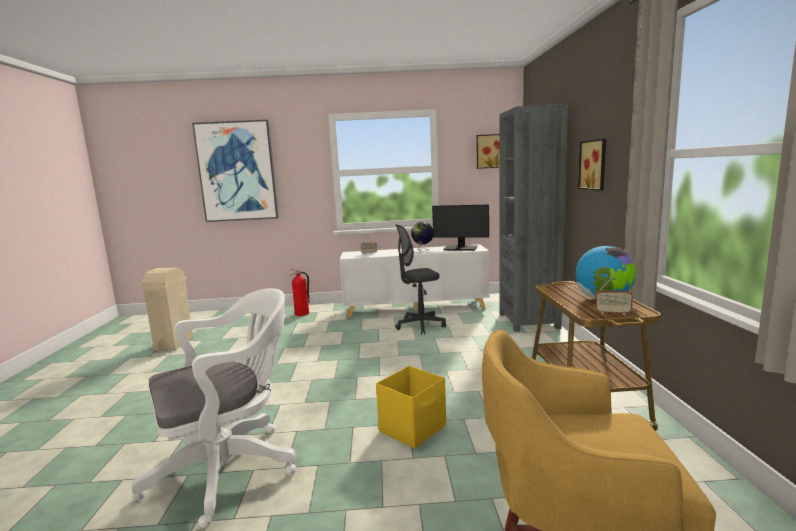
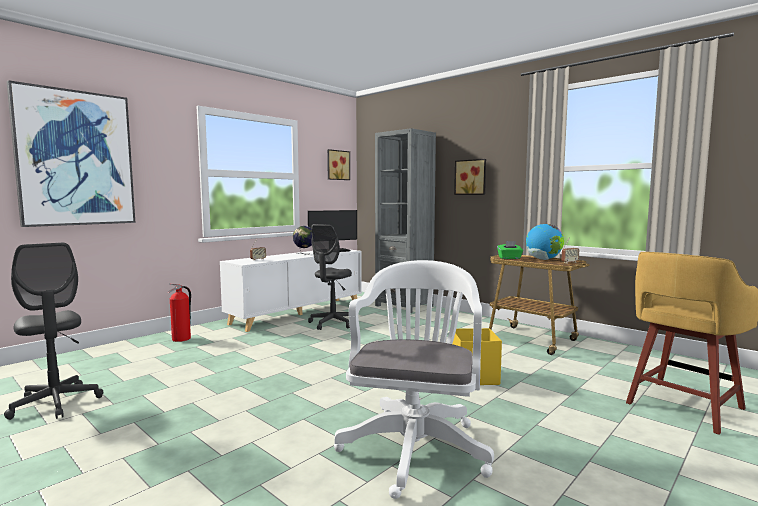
camera: 45 degrees left, 5 degrees down
beige trash can [141,268,193,351] -> grey office chair [4,243,103,420]
none -> green tissue box [497,241,523,259]

